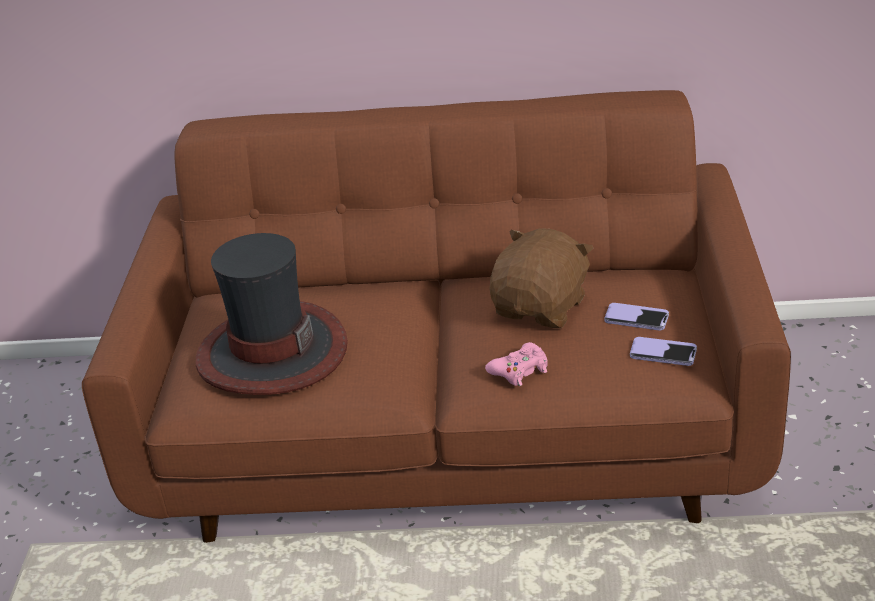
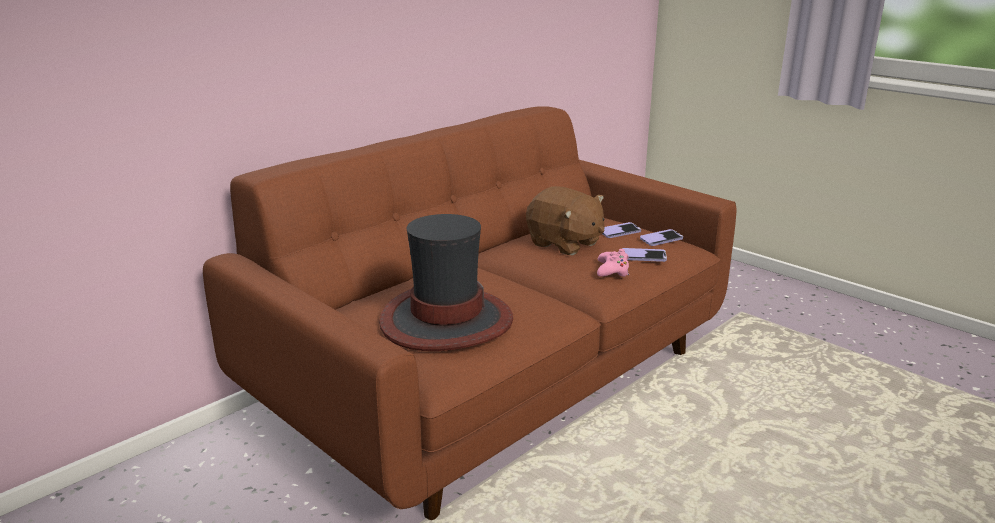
camera: 50 degrees left, 10 degrees down
brown plush toy [490,228,593,328] -> brown plush toy turned 150 degrees clockwise [526,186,605,255]
none -> phone [622,248,667,262]

